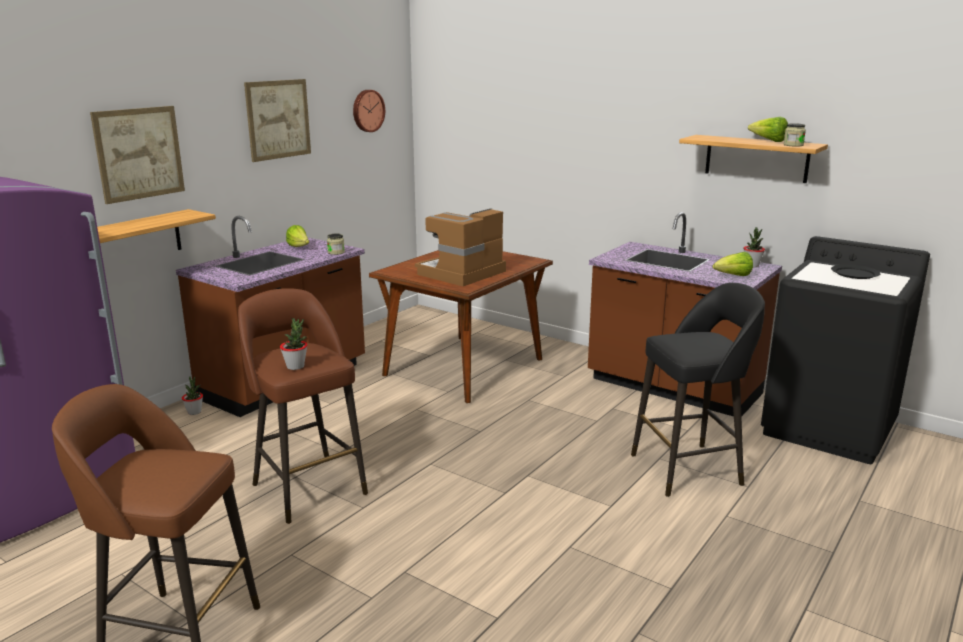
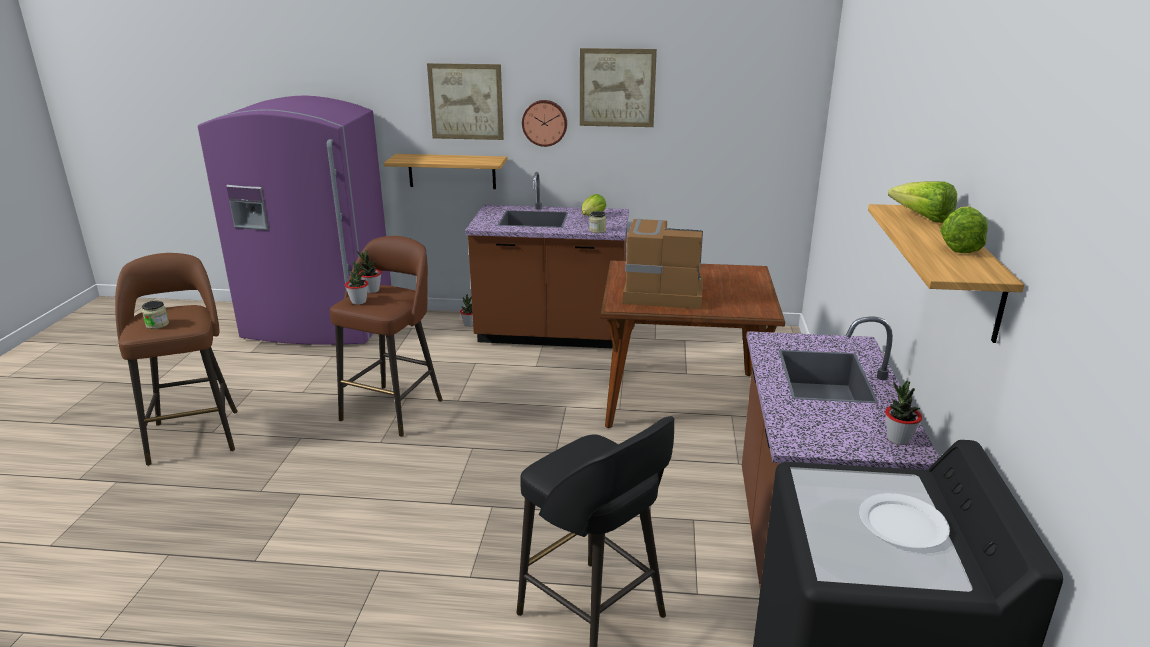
camera: 60 degrees right, 5 degrees up
wall clock [353,90,385,132] -> wall clock moved to [522,100,567,147]
lettuce [713,252,753,276] -> lettuce moved to [888,181,957,223]
jar [784,123,806,146] -> jar moved to [142,301,169,329]
black plate [831,265,880,279] -> white plate [859,493,950,549]
none -> potted plant [357,250,382,293]

